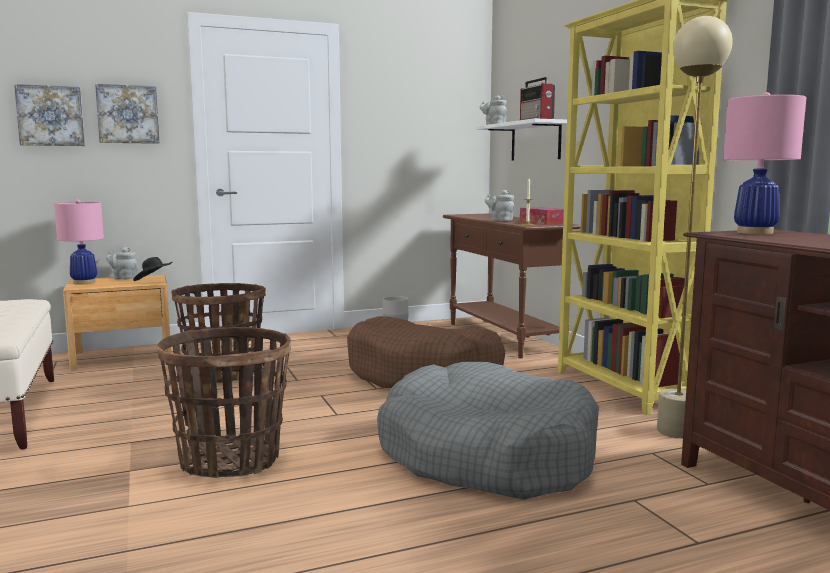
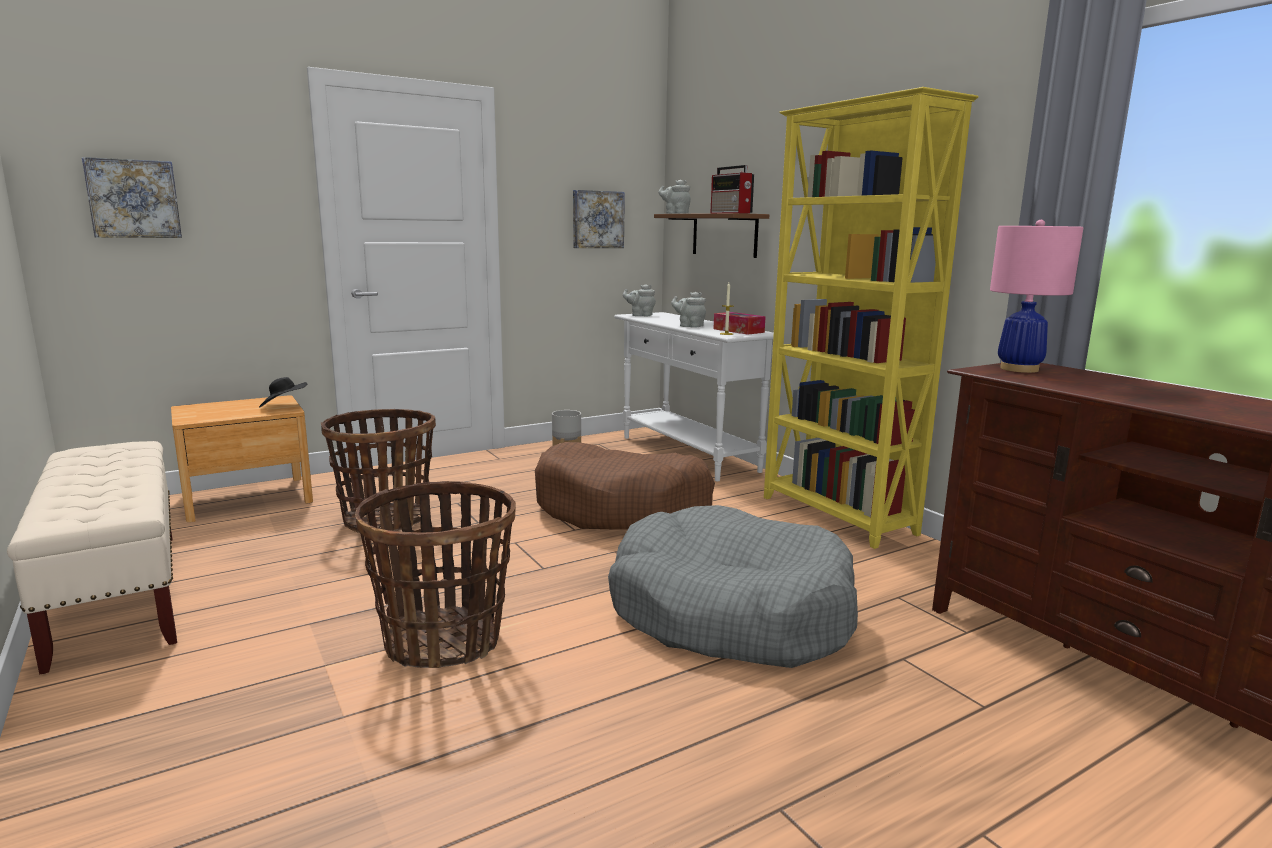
camera: 10 degrees left, 5 degrees up
pink table lamp [54,199,104,285] -> none
picture [95,84,159,144] -> picture moved to [573,190,625,248]
grey teapot [106,247,137,280] -> grey teapot moved to [623,284,656,316]
brown console table [443,214,581,359] -> white console table [614,312,774,481]
white shelf [476,119,567,160] -> brown shelf [654,213,769,258]
beige floor lamp [657,16,733,439] -> none

